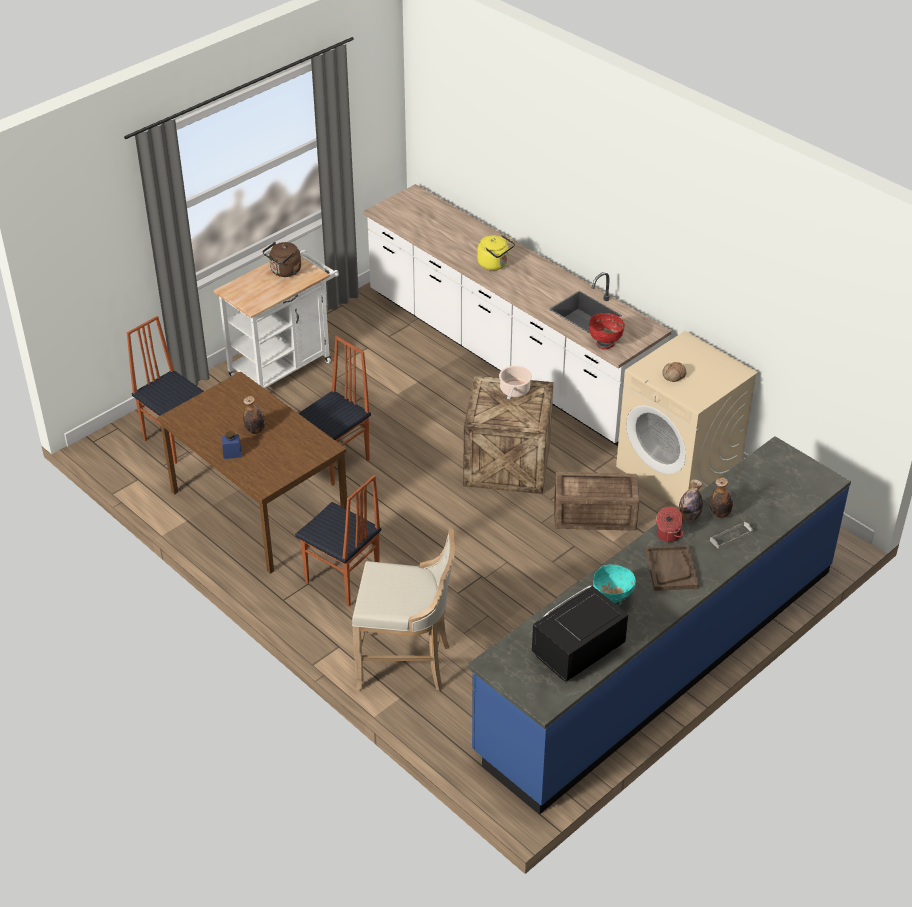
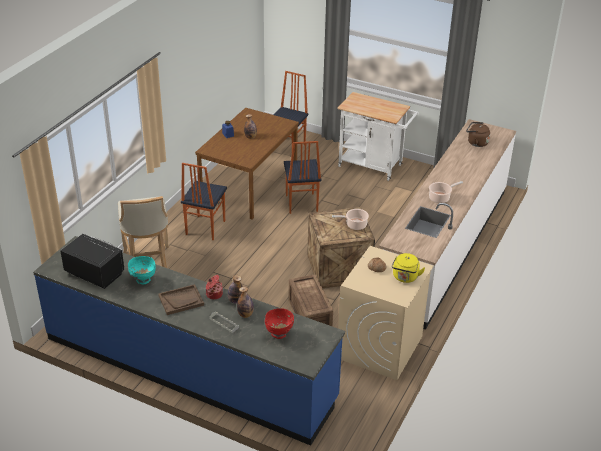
camera: 70 degrees right, 5 degrees down
brown kettle [263,242,301,277] -> brown kettle moved to [466,122,490,147]
chair [298,336,371,486] -> chair turned 60 degrees clockwise [284,141,321,214]
yellow kettle [477,235,515,270] -> yellow kettle moved to [392,253,425,283]
red bowl [589,313,625,350] -> red bowl moved to [265,308,294,339]
none -> cooking pot [429,181,463,203]

